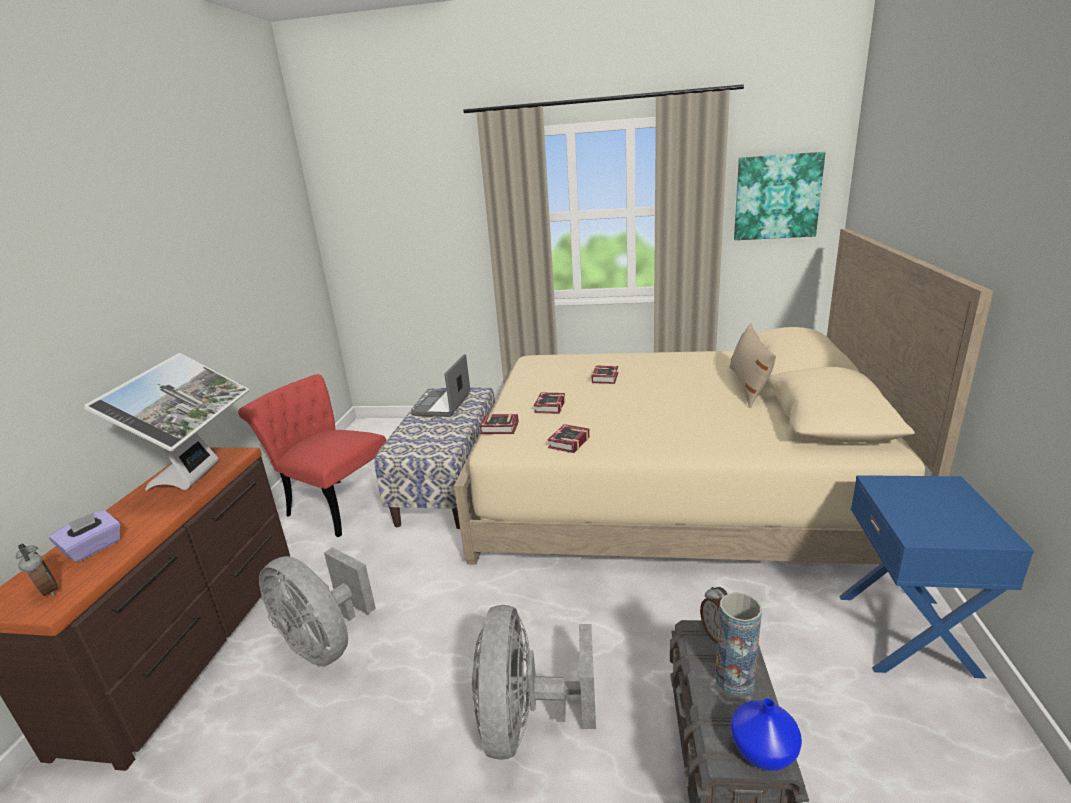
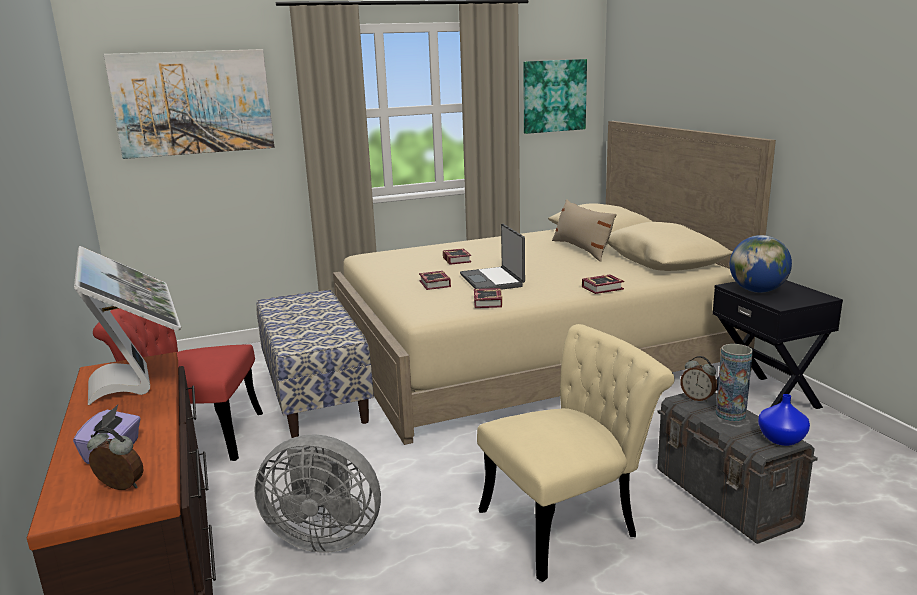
camera: 30 degrees left, 5 degrees down
laptop [411,354,471,417] -> laptop moved to [460,224,525,290]
grey fan [472,605,596,760] -> beige chair [477,324,675,582]
book [479,414,519,434] -> book moved to [582,275,624,294]
blue nightstand [839,475,1034,679] -> black nightstand [712,280,843,409]
none -> picture [104,49,274,159]
none -> globe [730,235,792,293]

